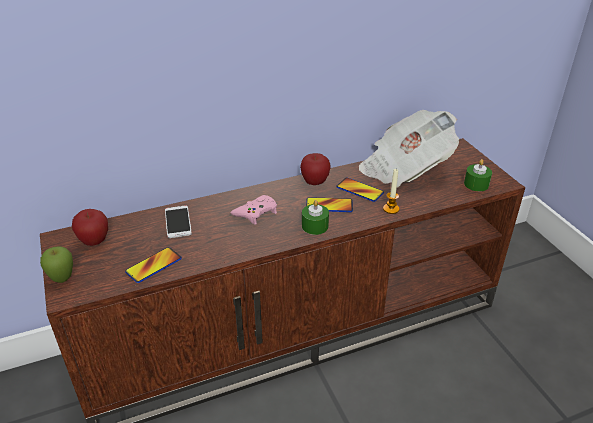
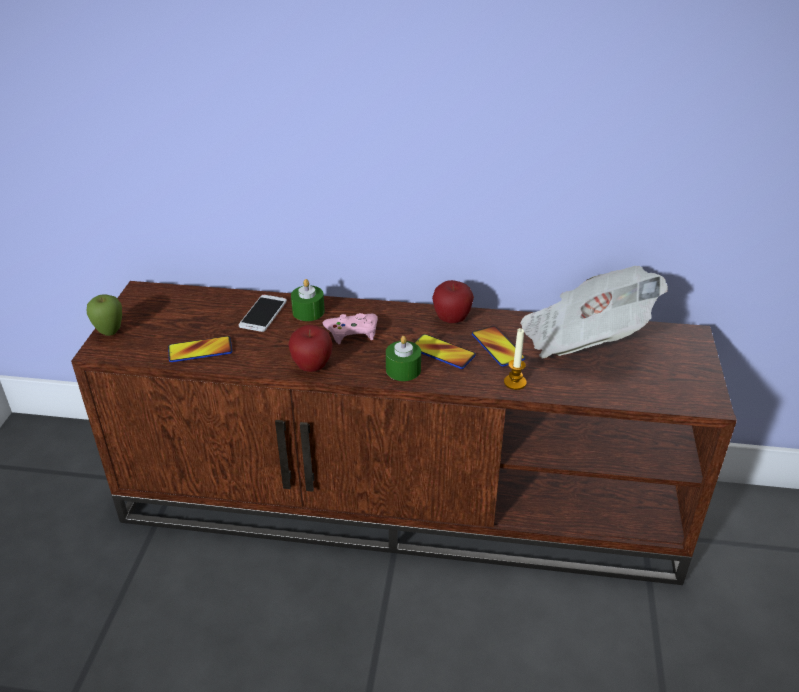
camera: 30 degrees right, 0 degrees up
apple [72,209,108,246] -> apple moved to [288,325,333,372]
green candle [464,159,492,191] -> green candle moved to [291,279,325,321]

